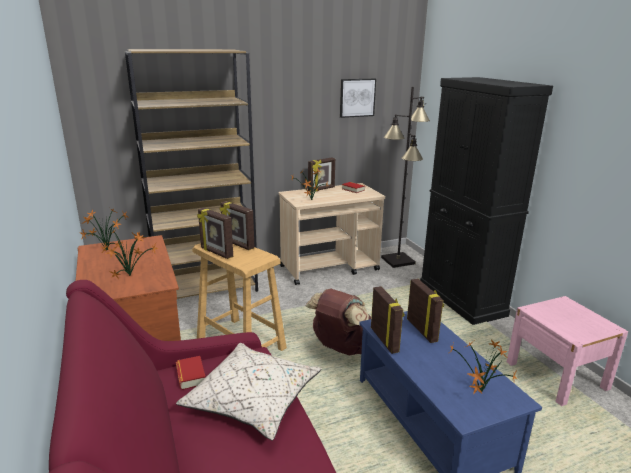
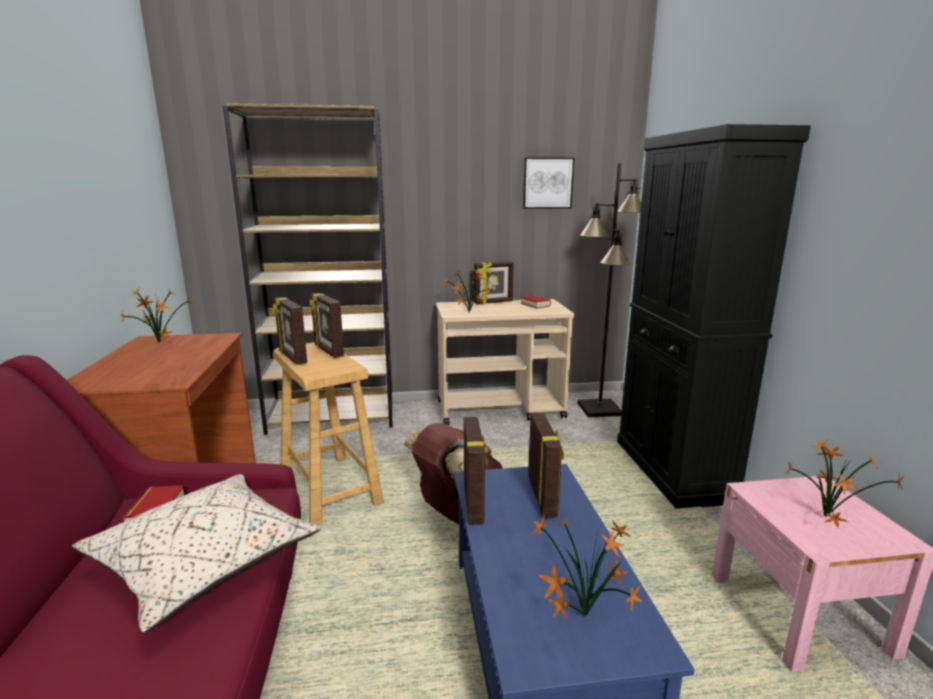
camera: 15 degrees right, 5 degrees down
potted plant [101,231,158,279] -> potted plant moved to [785,439,904,528]

